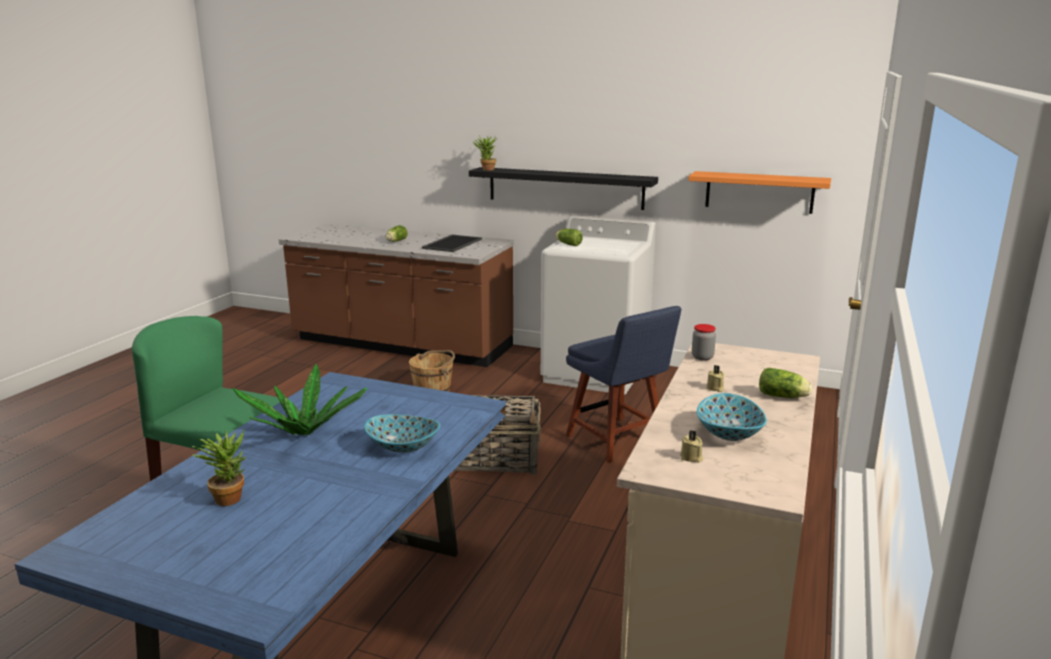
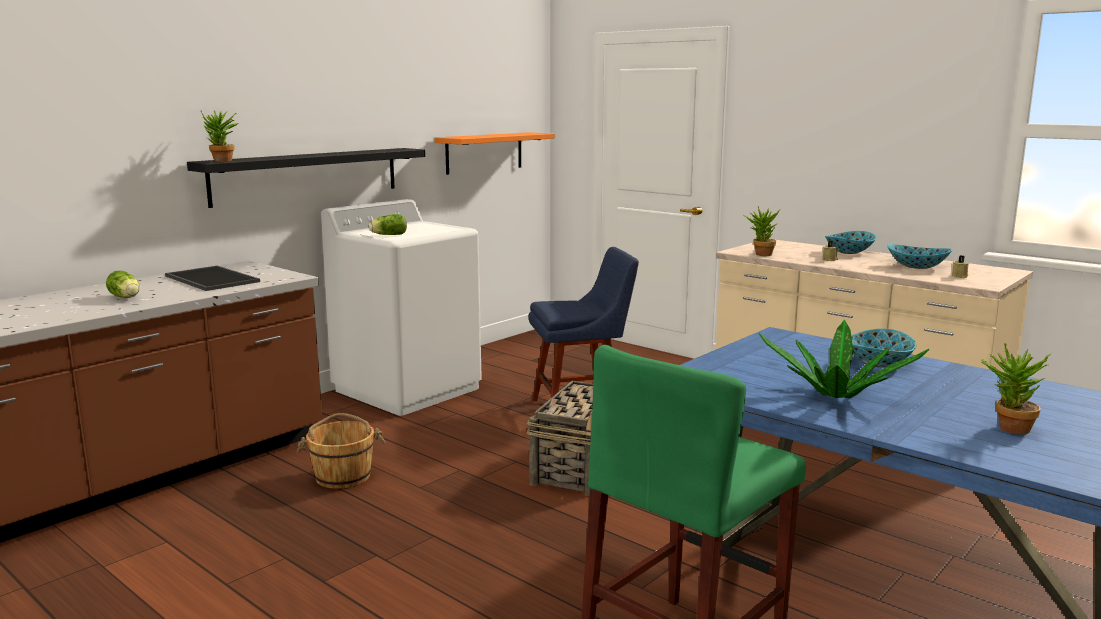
camera: 70 degrees left, 5 degrees down
jar [692,324,716,360] -> potted plant [743,207,780,256]
lettuce [759,368,812,398] -> bowl [825,231,876,254]

